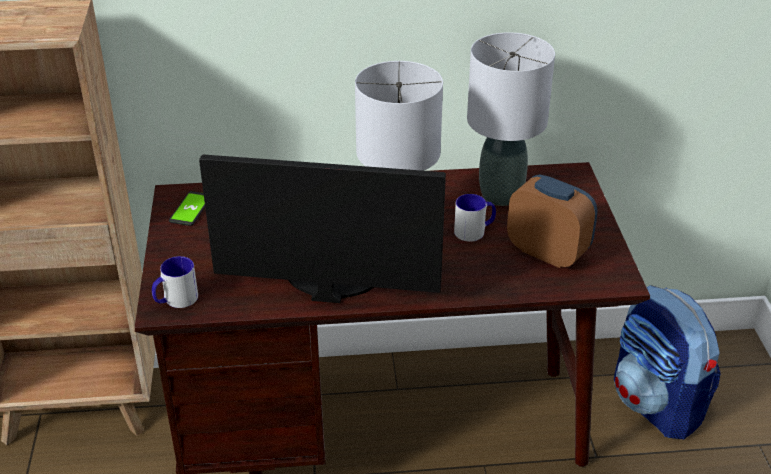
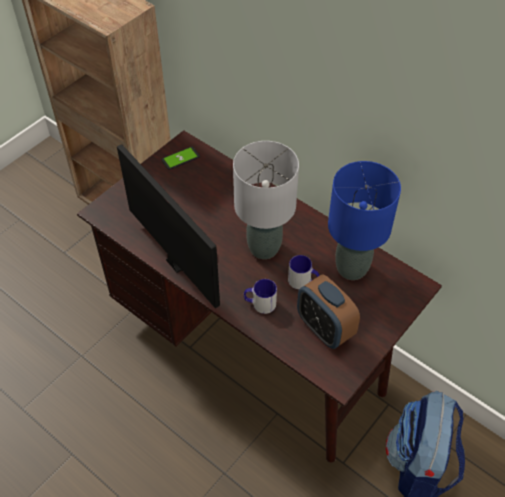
camera: 45 degrees right, 15 degrees up
mug [152,256,198,308] -> mug moved to [244,279,277,314]
grey table lamp [467,32,555,206] -> blue table lamp [328,161,401,280]
alarm clock [507,174,597,268] -> alarm clock turned 150 degrees clockwise [297,274,360,349]

